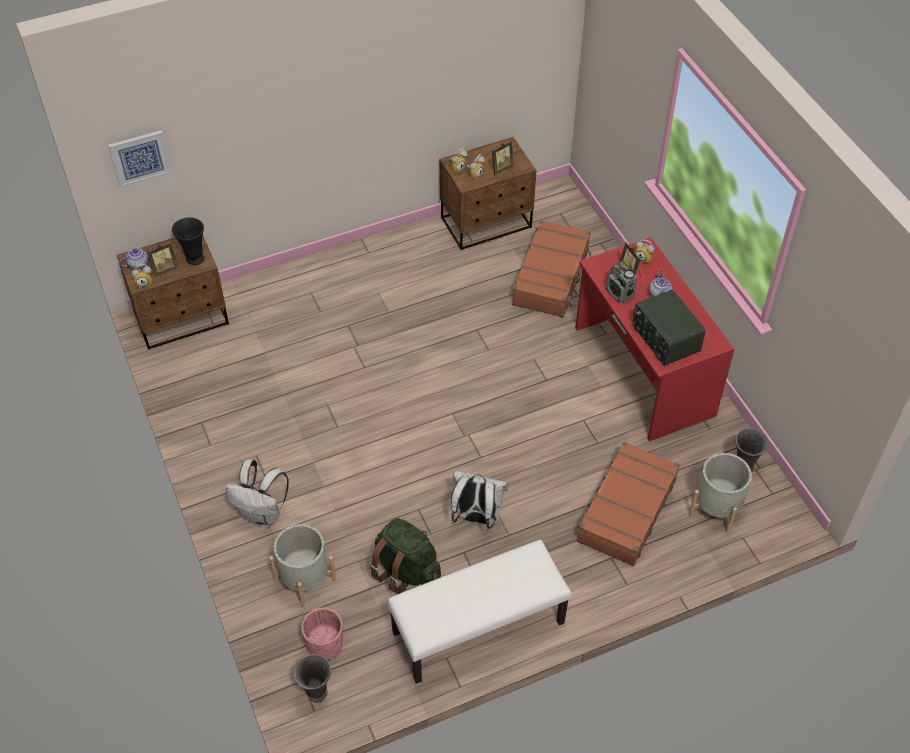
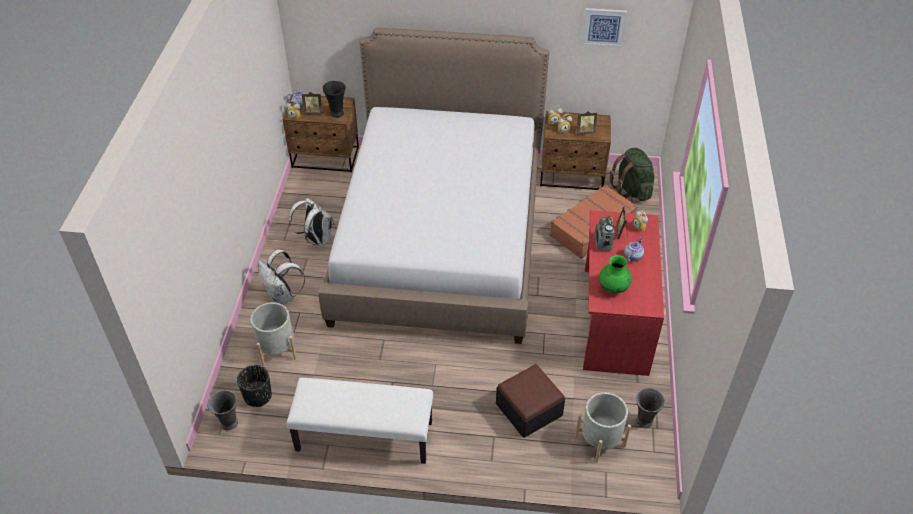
camera: 30 degrees right, 5 degrees down
picture [108,130,172,188] -> picture moved to [582,8,627,48]
pink planter [301,608,343,660] -> black planter [237,365,272,407]
green backpack [369,518,441,594] -> green backpack moved to [609,148,654,201]
white backpack [451,471,507,529] -> white backpack moved to [289,198,335,247]
brown suitcase [577,442,680,566] -> ottoman [496,364,565,438]
radio [632,289,706,366] -> green vase [599,255,632,293]
none -> bed [319,28,549,344]

